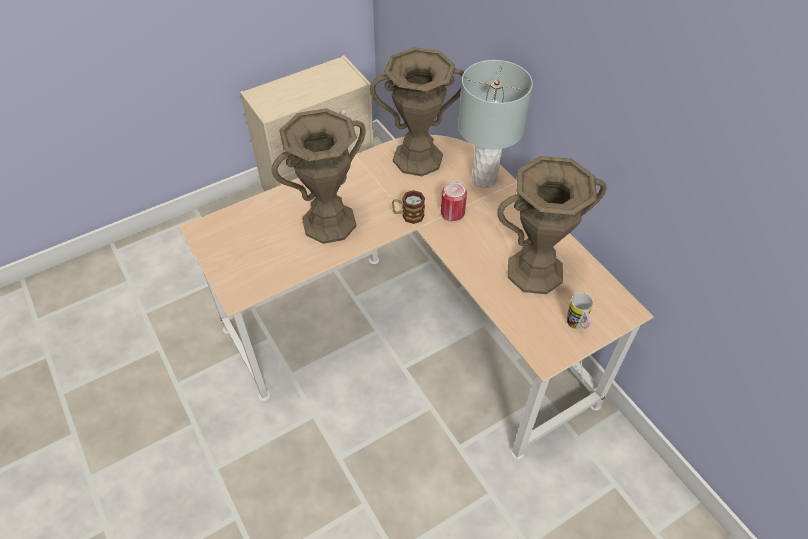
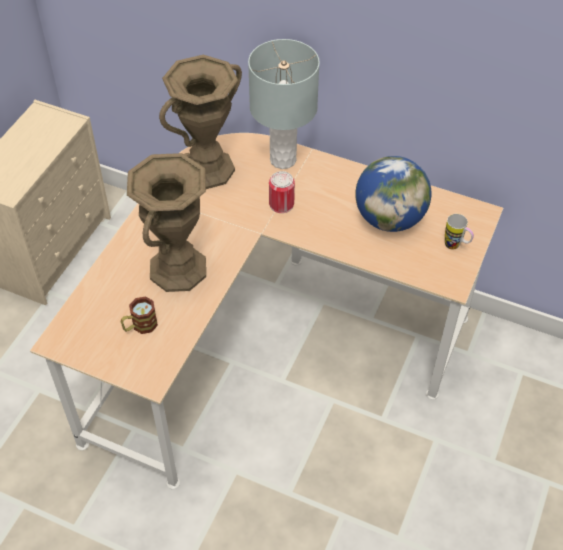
camera: 35 degrees left, 0 degrees up
mug [392,190,425,224] -> mug moved to [120,297,158,334]
brown vase [497,156,607,294] -> globe [355,156,431,232]

